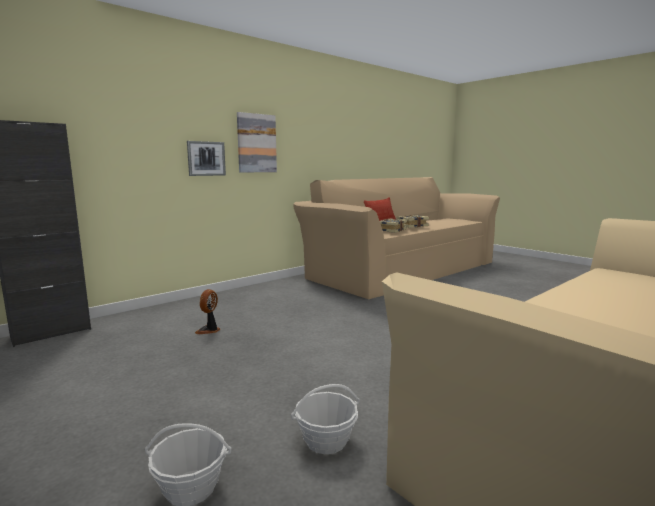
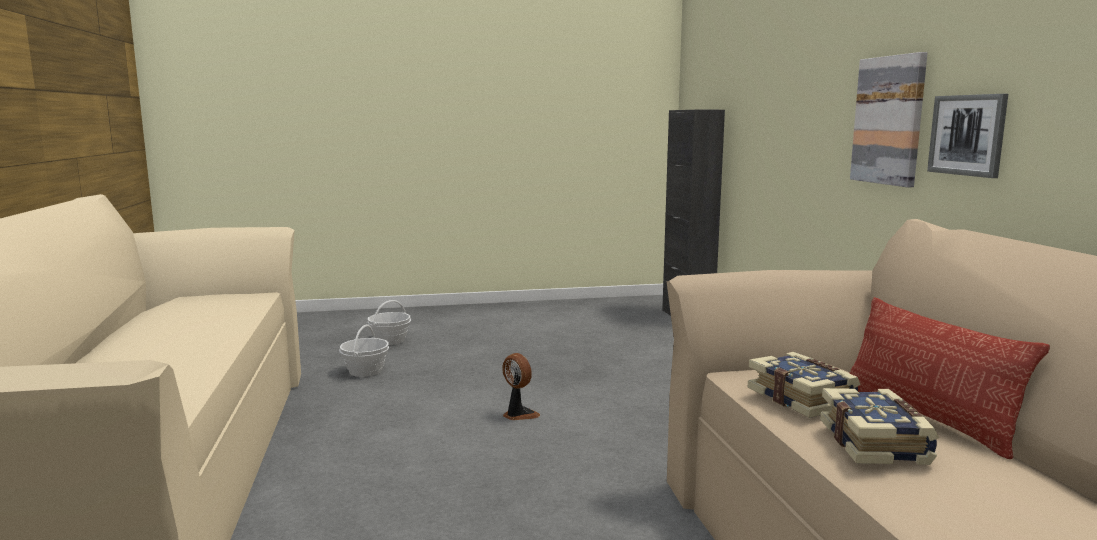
camera: 120 degrees right, 0 degrees up
picture [187,141,226,176] -> picture moved to [927,94,1008,178]
fan [195,289,220,334] -> fan moved to [502,353,540,420]

